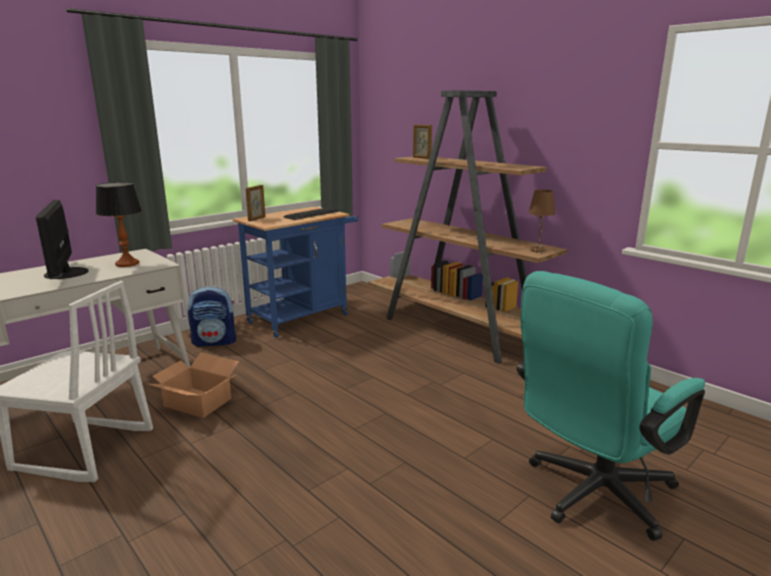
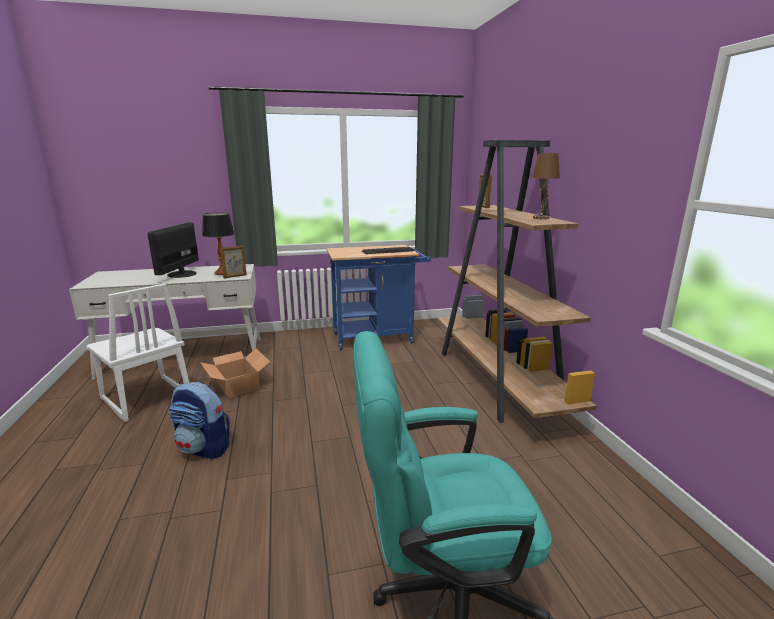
camera: 30 degrees right, 0 degrees up
backpack [188,286,236,346] -> backpack moved to [169,382,230,460]
picture frame [246,185,265,221] -> picture frame moved to [220,245,247,278]
brown table lamp [529,190,555,253] -> brown table lamp moved to [532,153,560,219]

